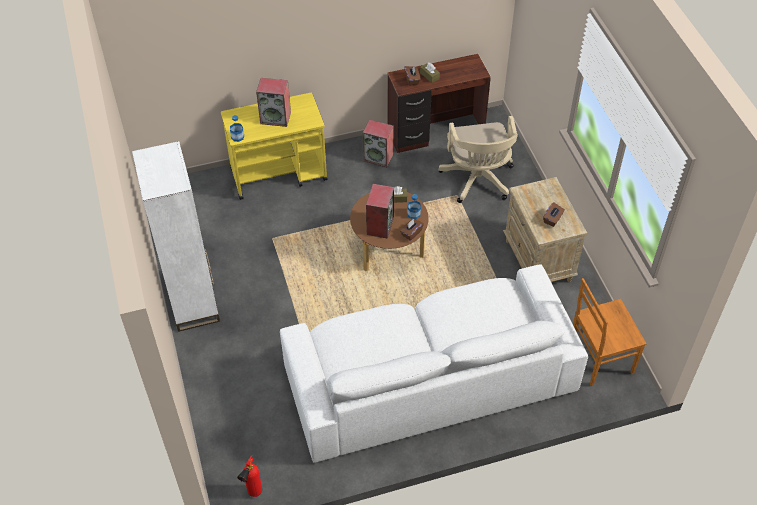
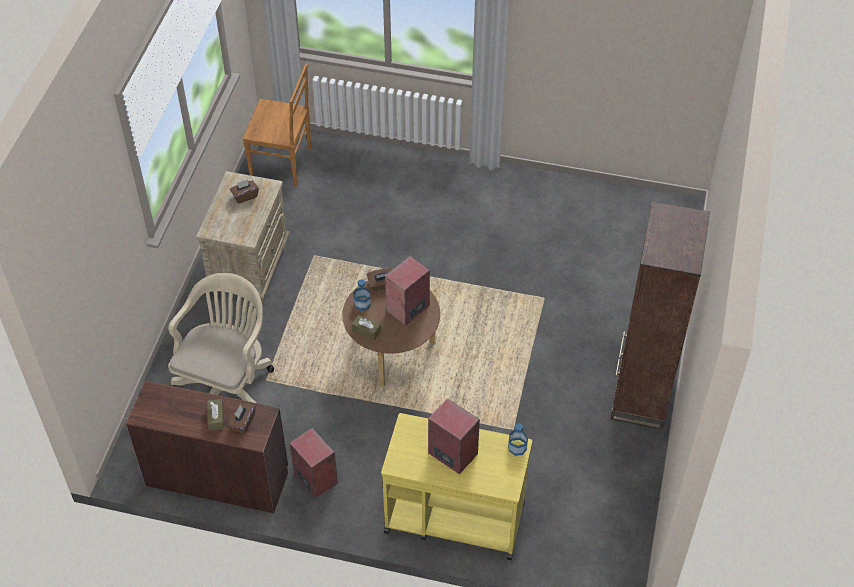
camera: 150 degrees left, 0 degrees up
white bookcase [132,141,220,332] -> brown bookcase [611,202,710,430]
fire extinguisher [237,456,262,497] -> none
white sofa [280,264,588,463] -> none

